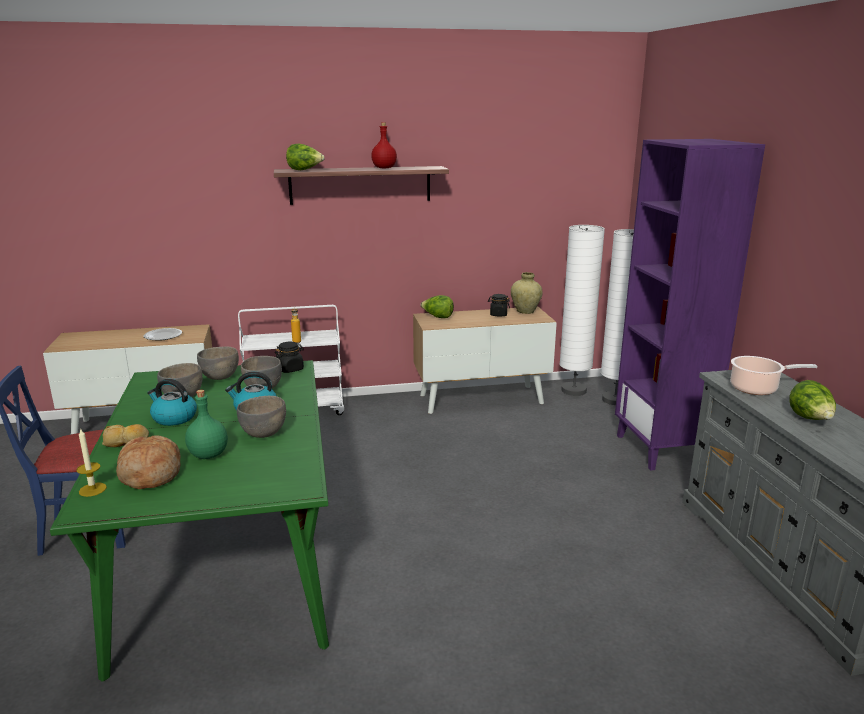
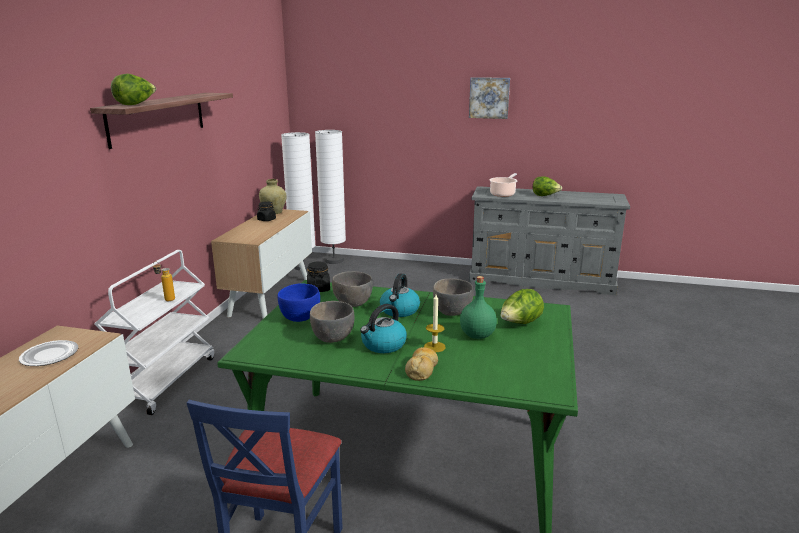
camera: 65 degrees left, 0 degrees up
candle [76,428,107,497] -> candle moved to [424,294,446,352]
bread [116,435,181,489] -> none
grey bowl [197,346,239,380] -> blue bowl [278,283,320,322]
red bottle [371,122,397,168] -> none
lettuce [421,295,454,318] -> lettuce moved to [500,289,544,324]
purple bookcase [615,139,765,471] -> none
none -> picture [469,77,510,119]

